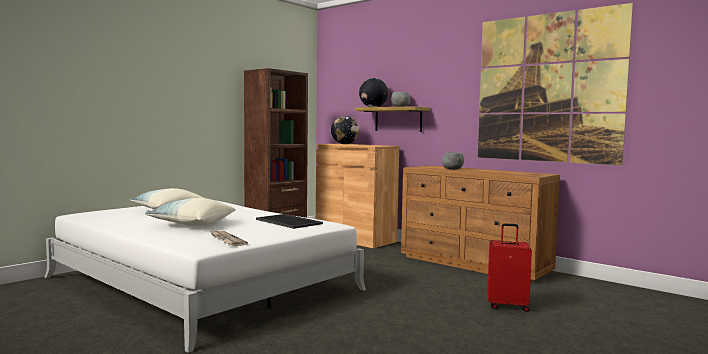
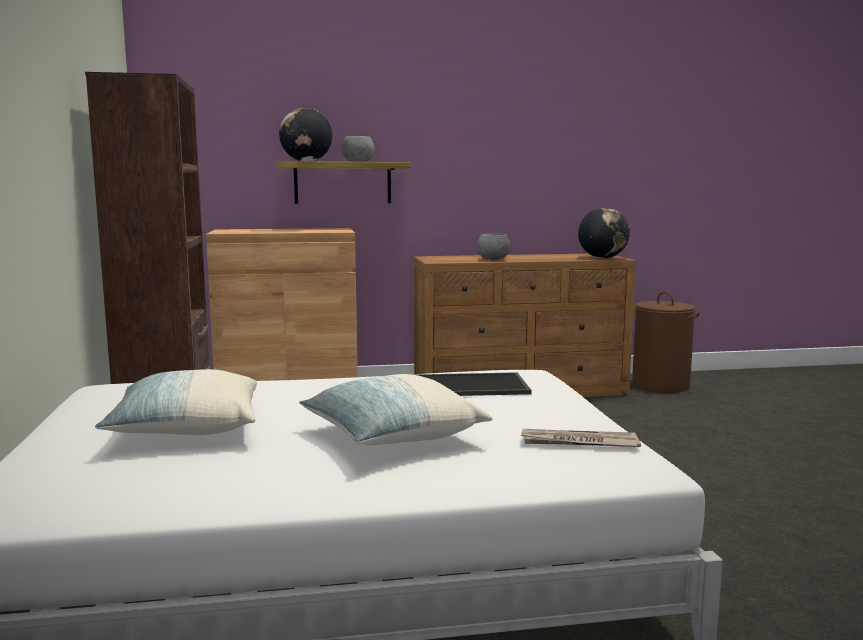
camera: 50 degrees left, 5 degrees up
globe [331,116,359,144] -> globe moved to [578,208,630,258]
picture [477,3,633,165] -> none
red suitcase [487,223,532,312] -> none
none -> brown laundry basket [632,292,700,393]

